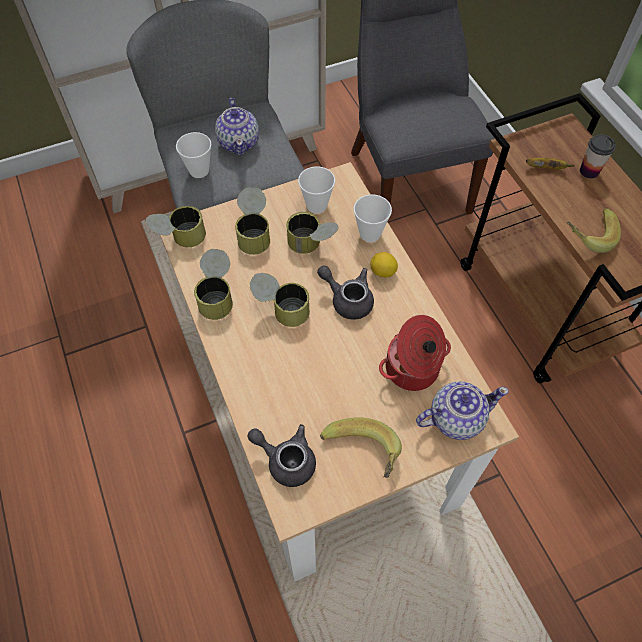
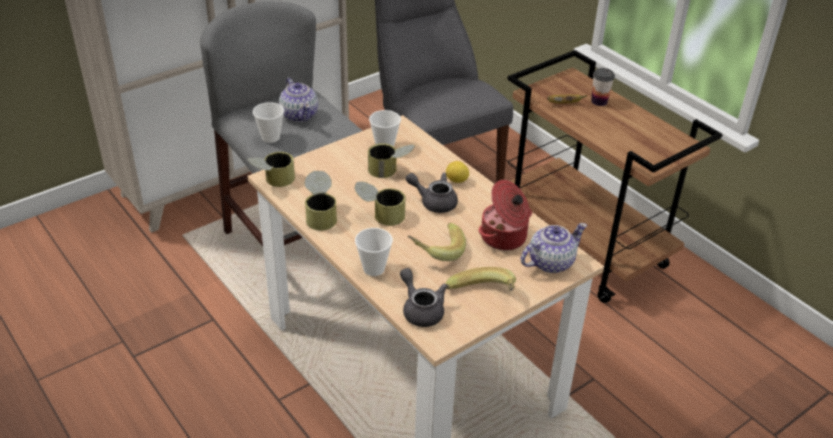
camera: 15 degrees left, 20 degrees down
can [235,187,270,255] -> none
grey teapot [247,424,316,487] -> grey teapot turned 45 degrees clockwise [400,268,447,327]
cup [354,194,392,242] -> cup moved to [355,228,393,276]
banana [567,208,621,253] -> banana moved to [407,223,466,261]

